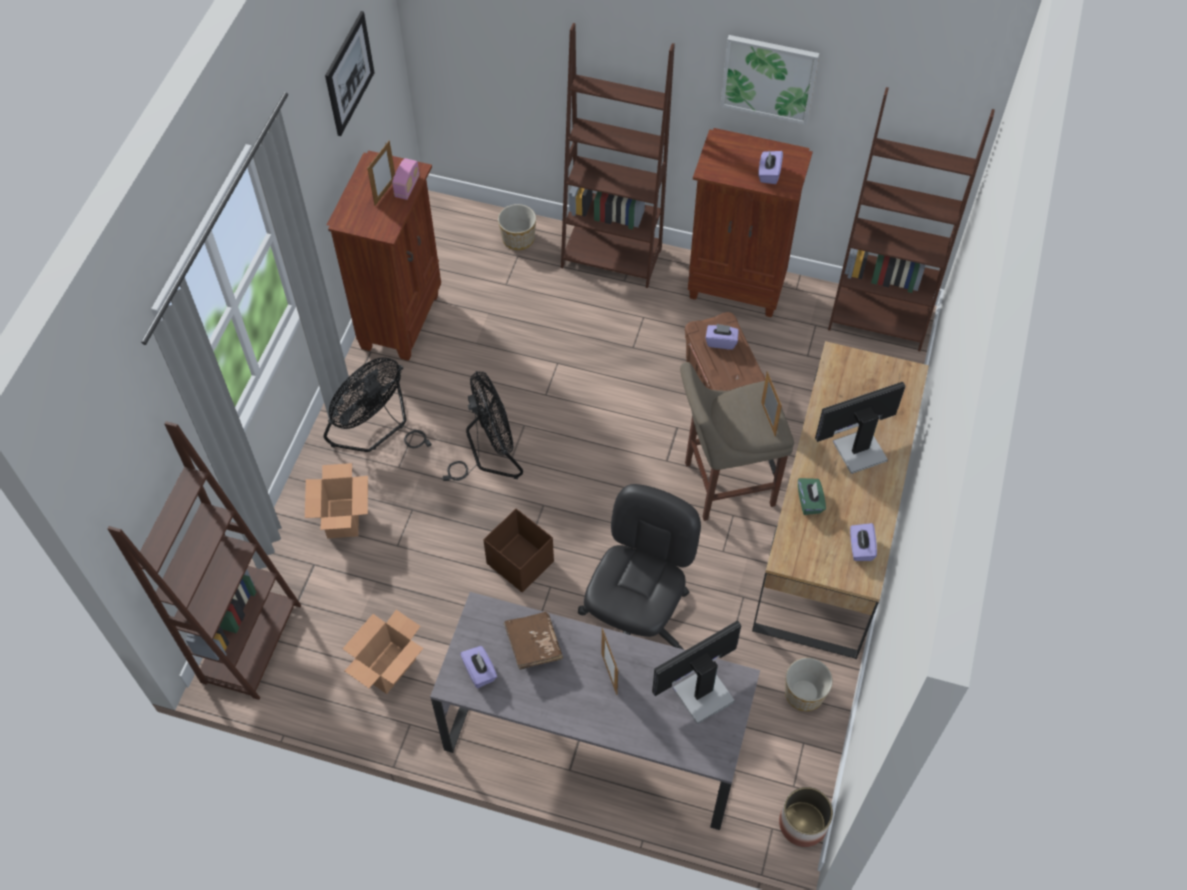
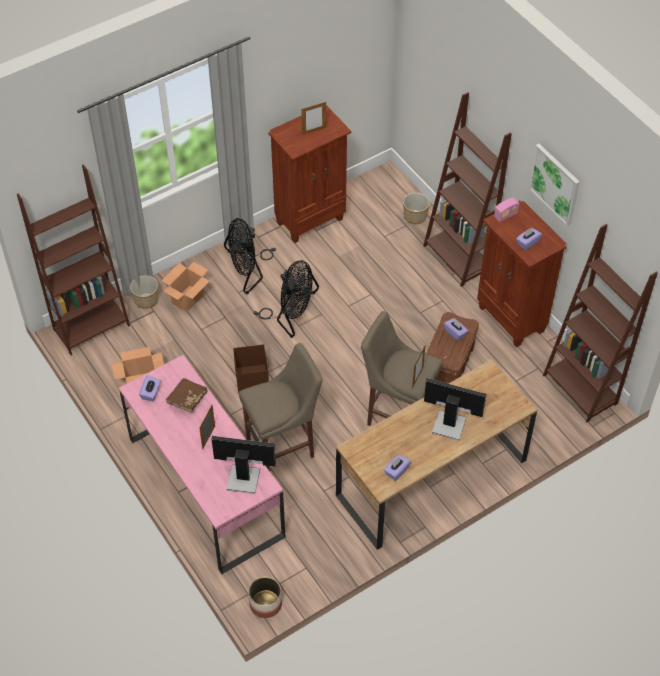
camera: 40 degrees right, 5 degrees down
black fan [323,357,432,452] -> black fan turned 105 degrees counterclockwise [224,218,277,295]
picture [325,11,375,136] -> none
radio [392,158,420,200] -> radio moved to [494,198,520,222]
grey desk [430,592,760,830] -> pink desk [119,355,286,574]
black office chair [578,484,701,649] -> beige stool [239,343,322,470]
planter [785,658,833,711] -> planter moved to [130,275,158,309]
green tissue box [798,478,826,515] -> none

